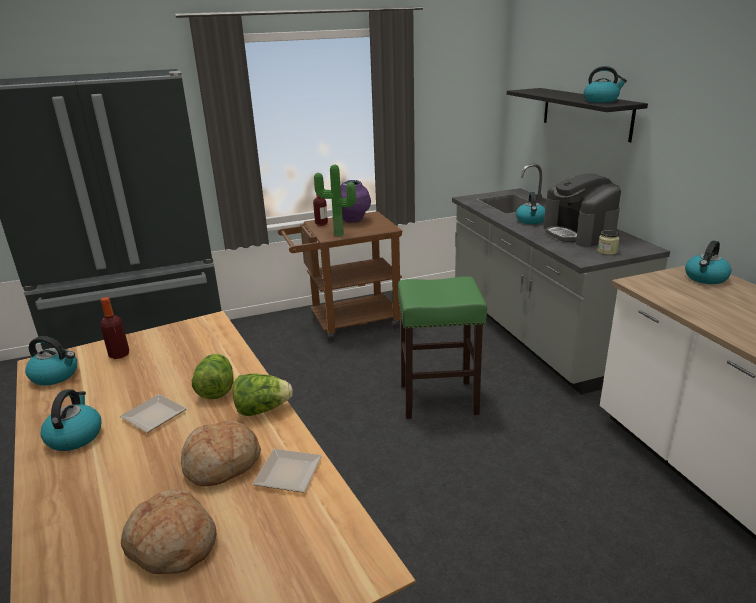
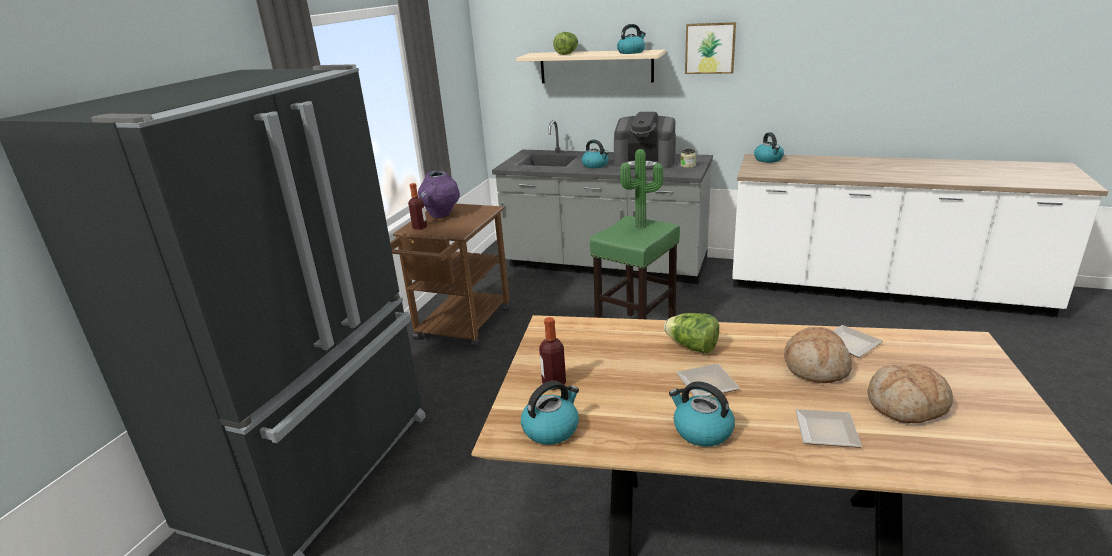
camera: 50 degrees left, 0 degrees up
lettuce [233,374,293,416] -> lettuce moved to [553,32,578,55]
potted plant [314,165,356,236] -> potted plant moved to [620,149,663,228]
black shelf [507,88,648,142] -> beige shelf [516,50,666,83]
none -> picture [685,22,736,74]
none -> plate [795,409,862,448]

